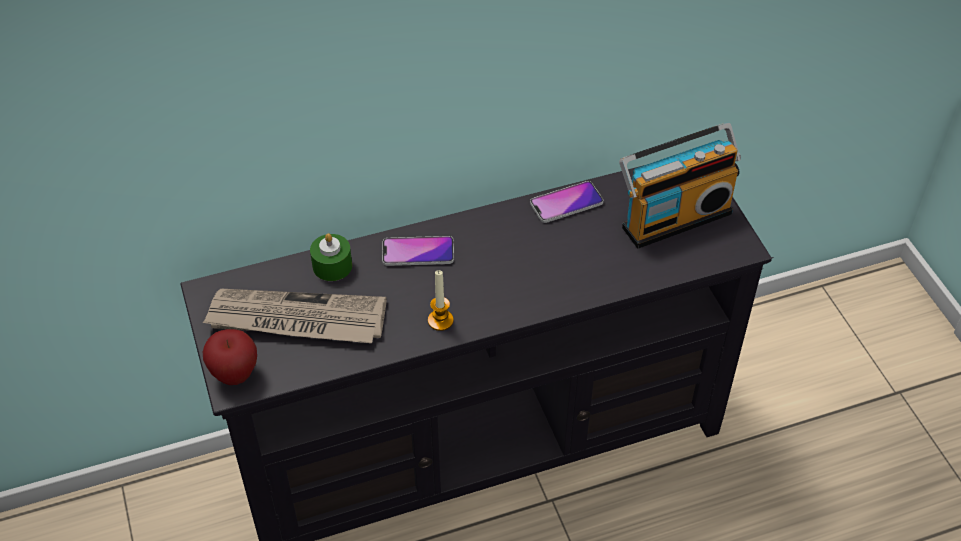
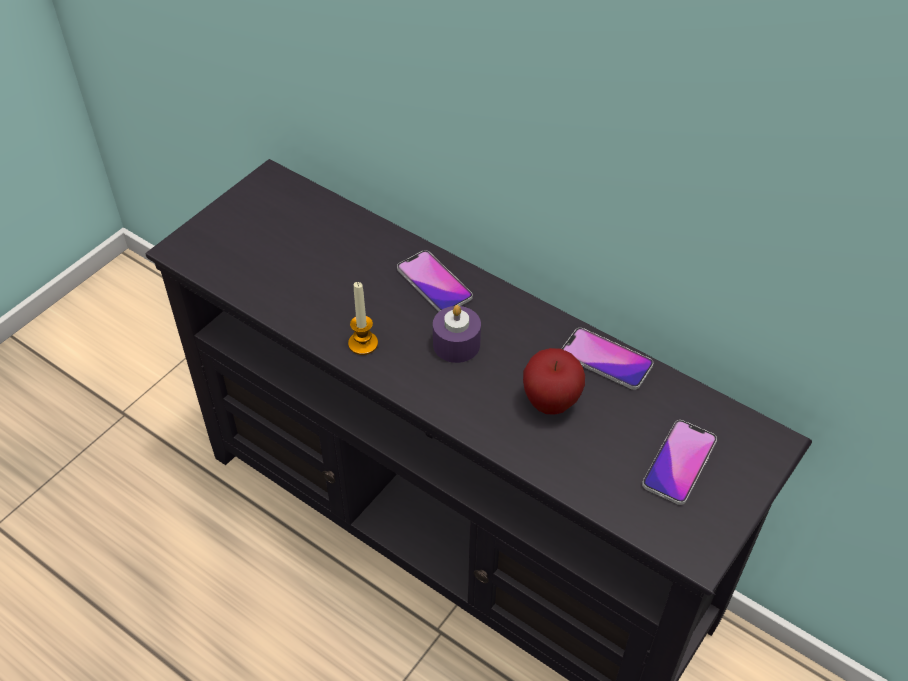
camera: 55 degrees right, 0 degrees up
newspaper [202,289,387,343] -> none
apple [203,329,257,385] -> apple moved to [523,348,585,415]
green candle [310,233,352,281] -> none
radio [619,123,741,249] -> phone [642,420,717,505]
none -> purple candle [433,305,481,363]

